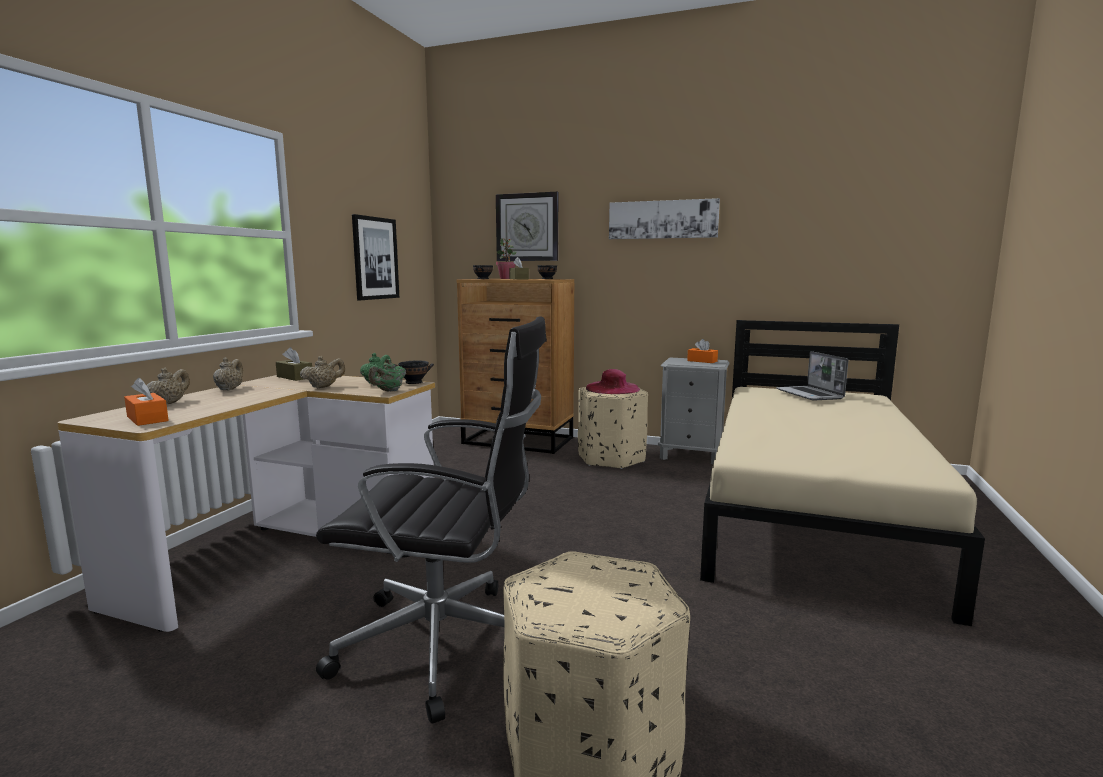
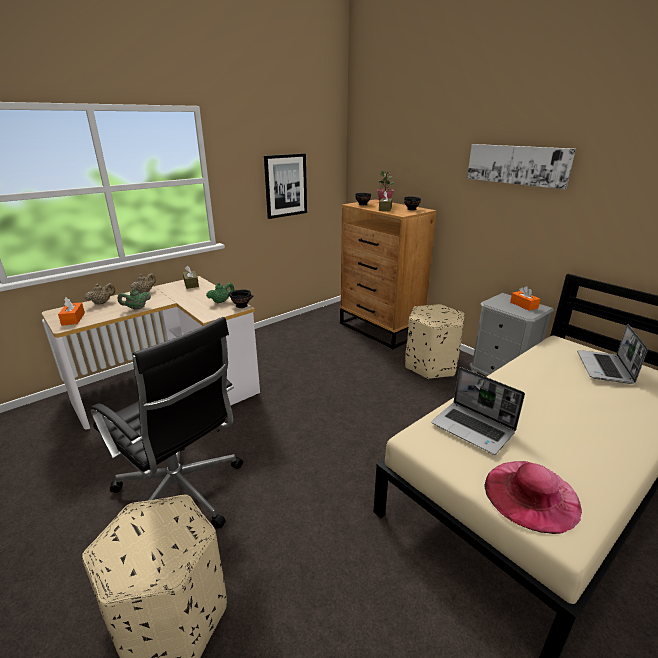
camera: 30 degrees right, 15 degrees up
beige teapot [300,356,345,388] -> none
green teapot [368,359,406,391] -> green teapot moved to [118,289,151,310]
wall clock [496,192,558,261] -> none
pink hat [586,369,640,394] -> pink hat moved to [484,461,582,534]
none -> laptop [431,367,525,455]

